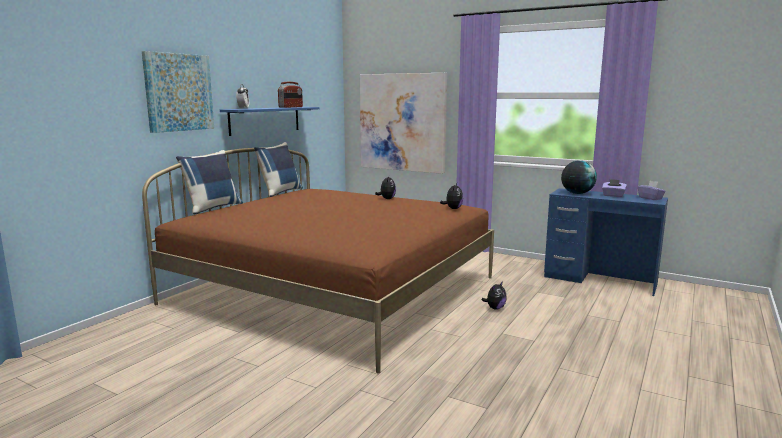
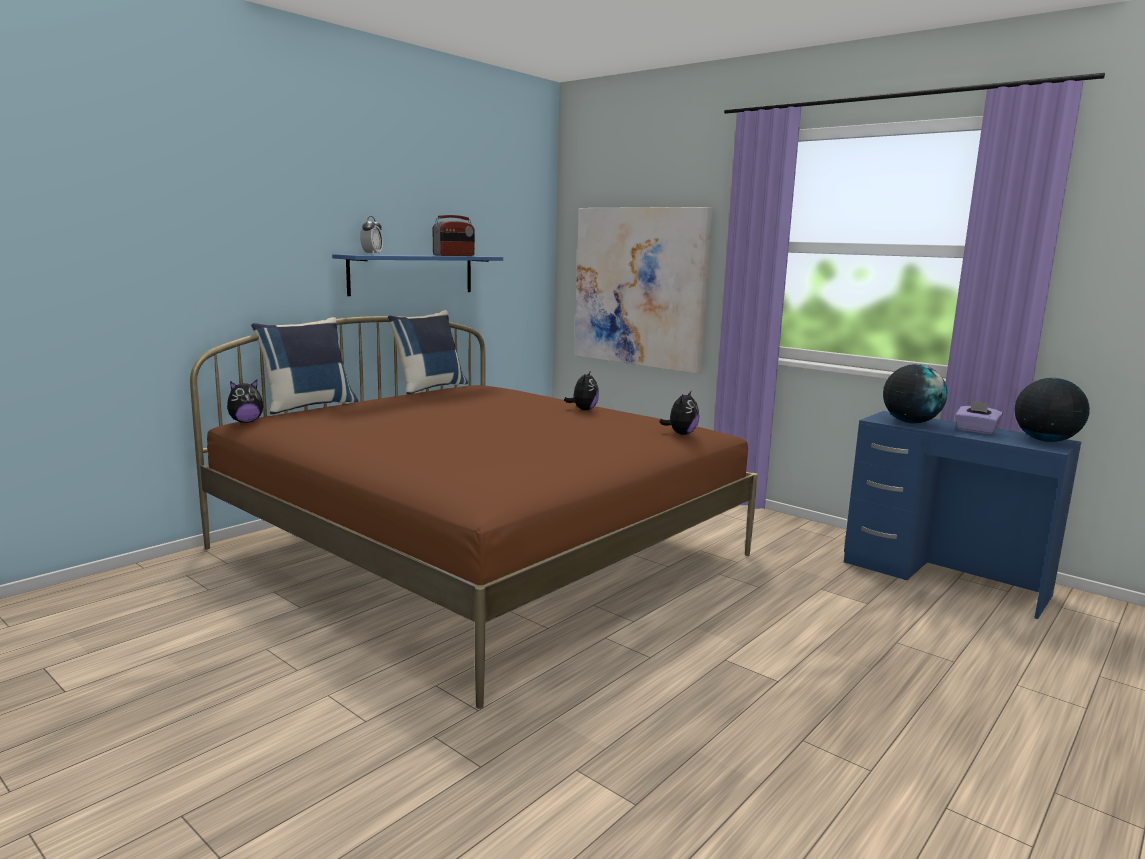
camera: 10 degrees right, 0 degrees up
picture [142,51,214,133] -> none
plush toy [481,281,507,310] -> plush toy moved to [227,380,264,423]
purple tissue box [638,181,666,200] -> globe [1014,378,1090,442]

